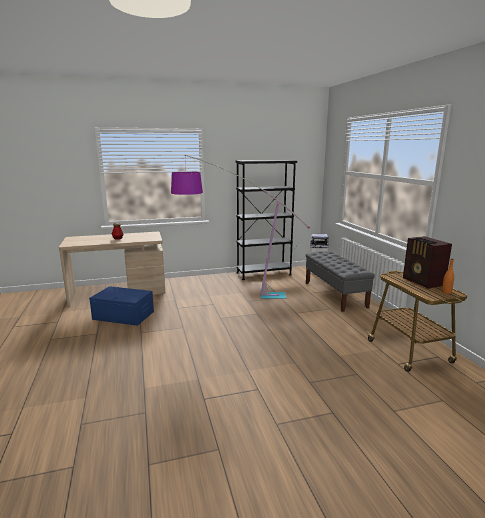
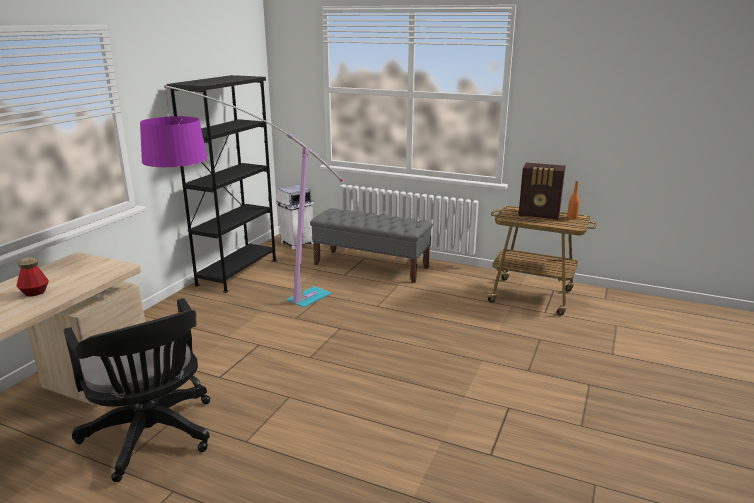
camera: 50 degrees left, 5 degrees up
blue storage box [89,286,154,326] -> black office chair [64,298,210,482]

